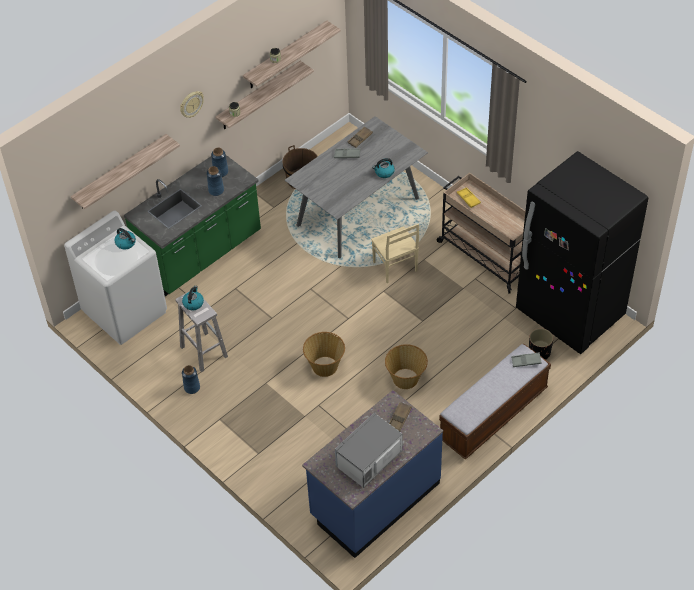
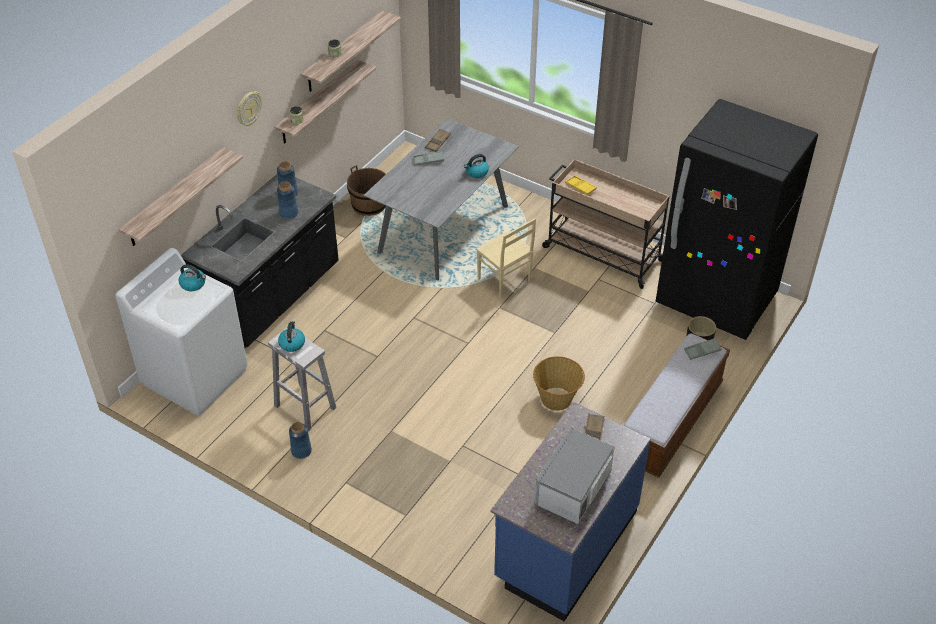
camera: 15 degrees left, 5 degrees down
green counter [124,155,261,296] -> black counter [181,174,339,348]
basket [303,332,345,377] -> none

